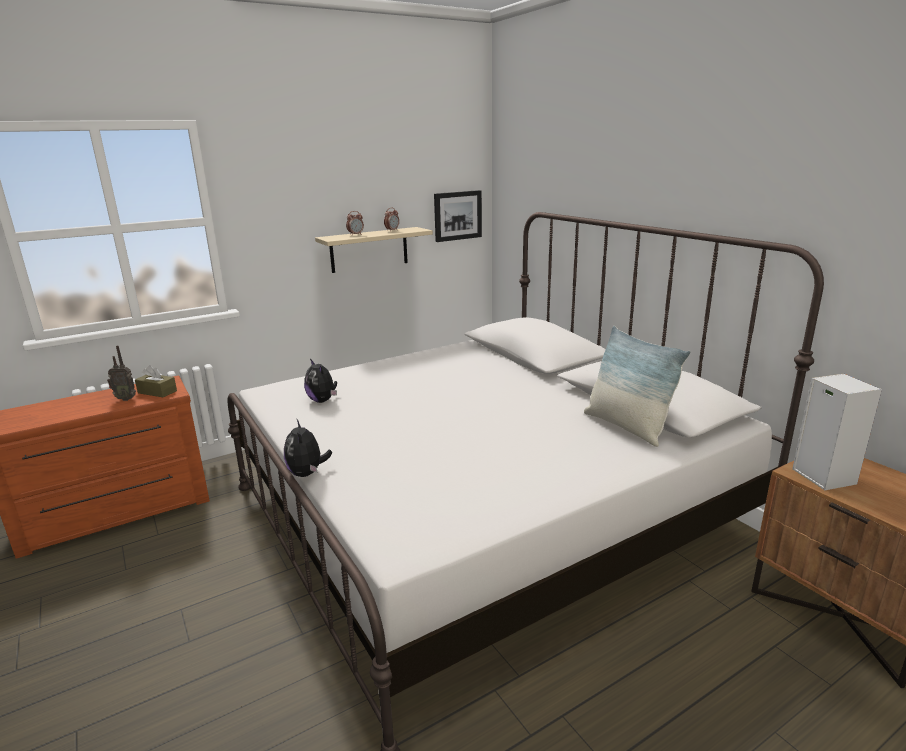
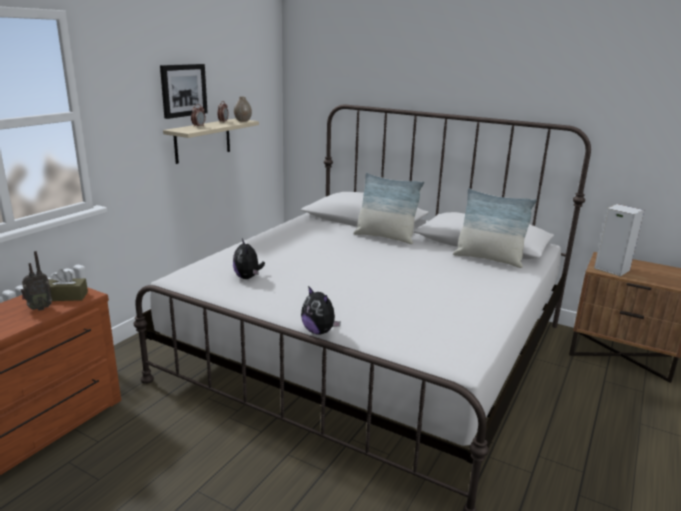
camera: 30 degrees left, 0 degrees up
plush toy [304,359,337,403] -> plush toy turned 45 degrees clockwise [233,239,265,279]
picture [434,190,482,242] -> picture moved to [160,64,208,119]
none -> vase [234,96,252,122]
none -> pillow [353,172,424,244]

